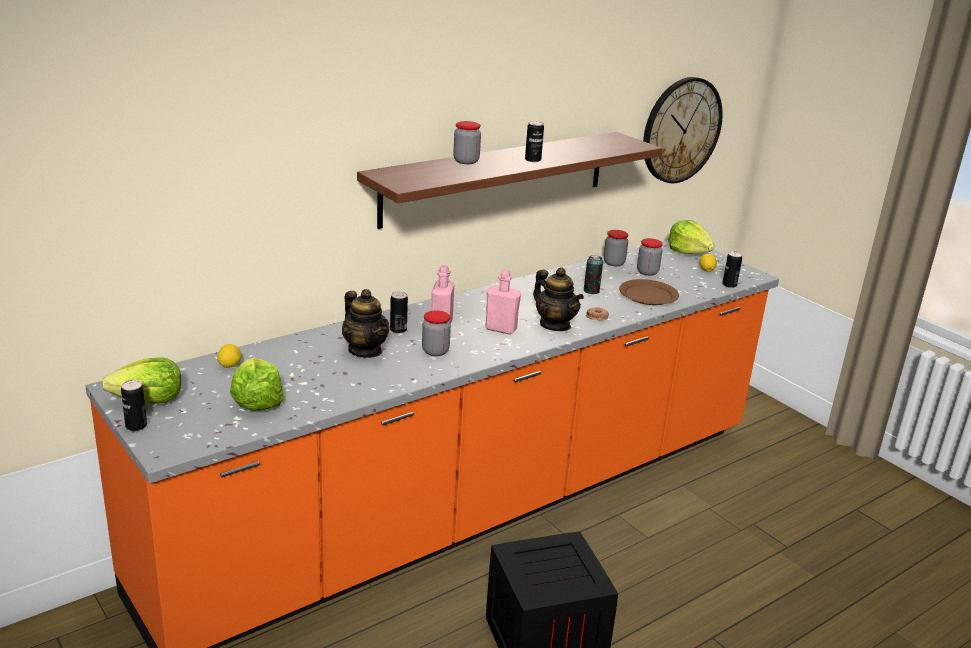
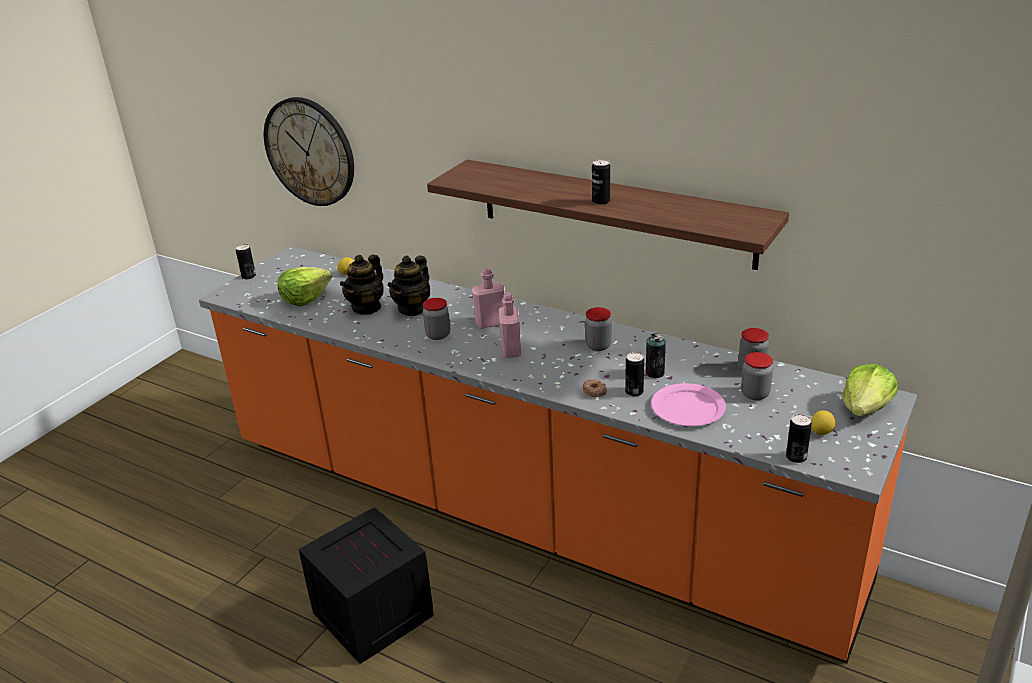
camera: 70 degrees right, 5 degrees up
lettuce [102,357,181,403] -> none
can [390,291,408,333] -> can moved to [625,352,644,396]
jar [453,121,481,164] -> jar moved to [585,307,612,351]
teapot [533,267,584,331] -> teapot moved to [340,255,384,315]
brown plate [619,279,679,305] -> pink plate [651,383,726,426]
wall clock [643,77,723,183] -> wall clock moved to [264,97,354,206]

